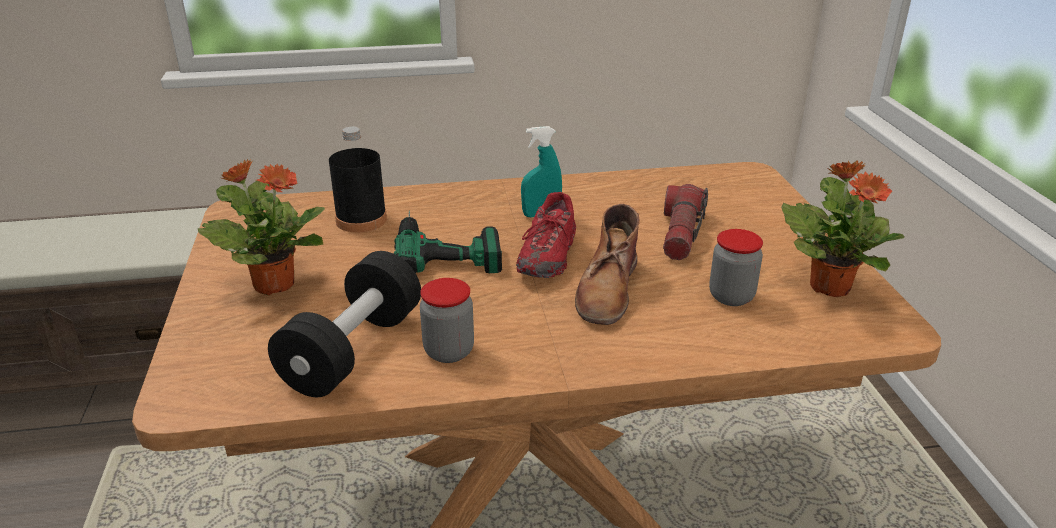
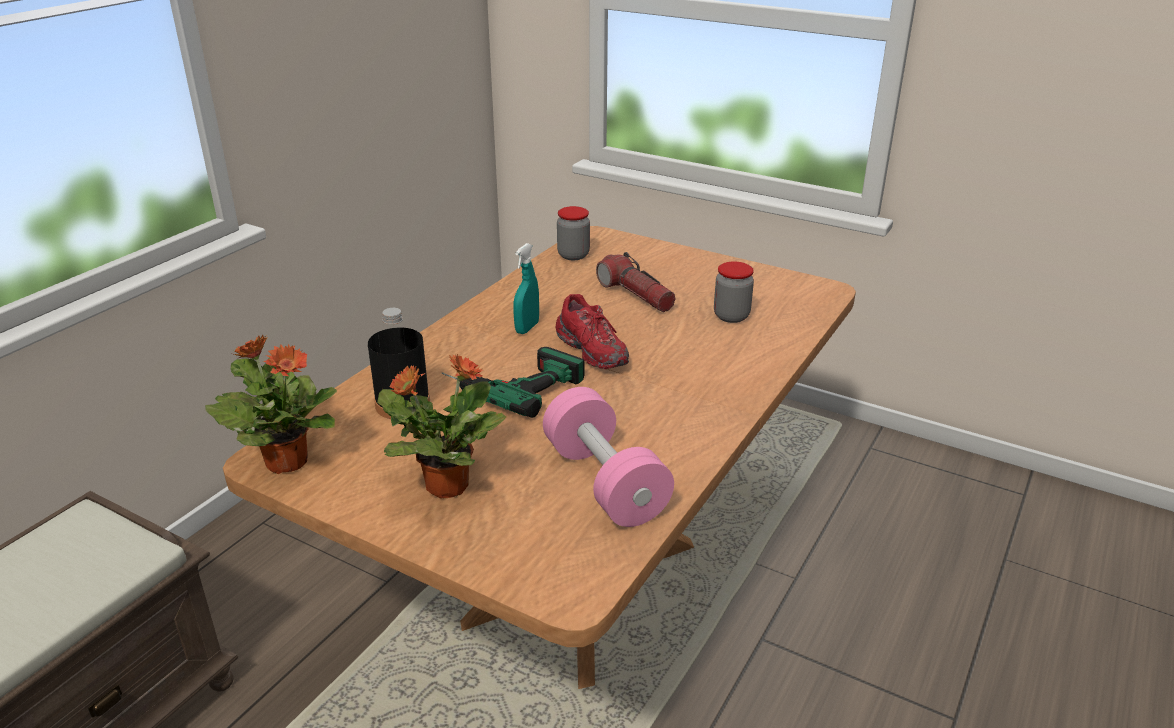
camera: 50 degrees left, 0 degrees up
black dumbbell [268,251,421,397] -> pink dumbbell [543,387,674,527]
jar [420,278,474,363] -> jar moved to [557,206,590,260]
brown boot [575,204,640,325] -> none
potted plant [781,160,905,297] -> potted plant moved to [205,335,337,474]

